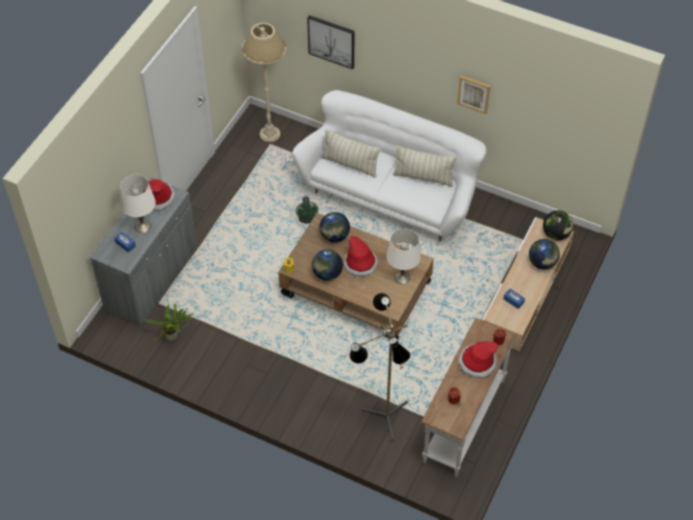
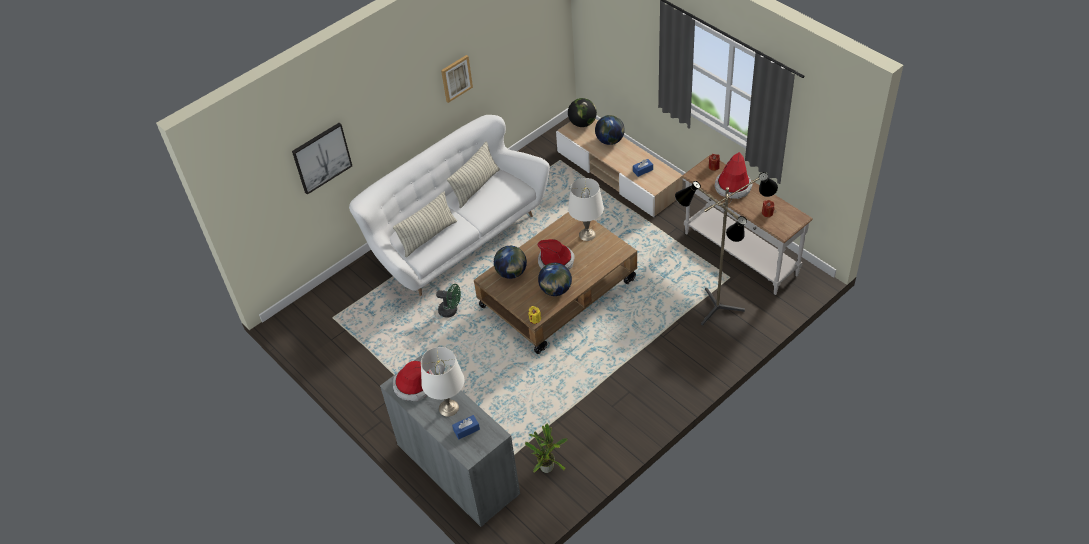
camera: 65 degrees left, 5 degrees down
beige floor lamp [242,23,286,142] -> none

